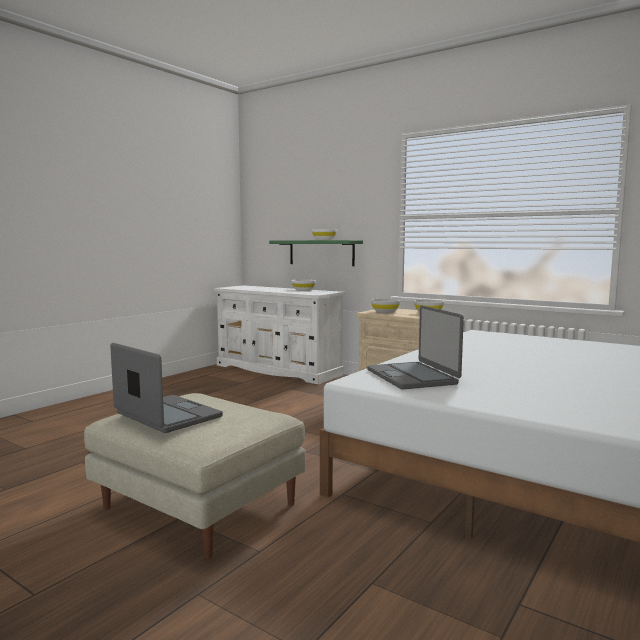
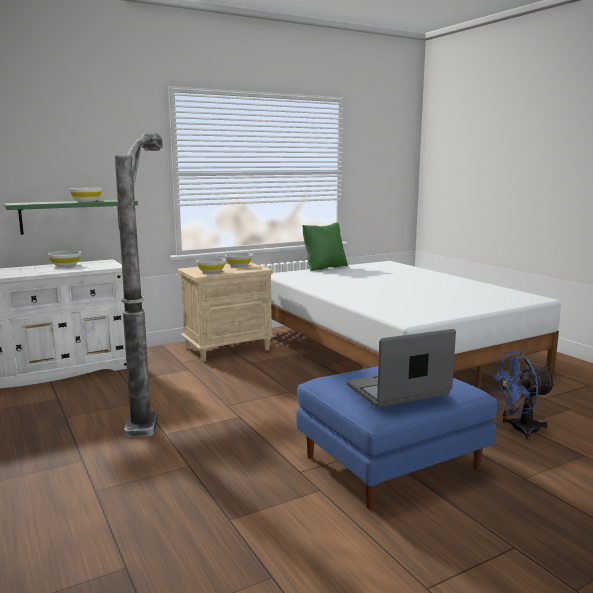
camera: 65 degrees left, 5 degrees up
beige ottoman [84,393,306,559] -> blue ottoman [296,366,497,509]
laptop [367,305,464,389] -> none
none -> floor lamp [115,133,163,438]
none -> green pillow [302,222,348,272]
none -> blue fan [488,352,556,440]

